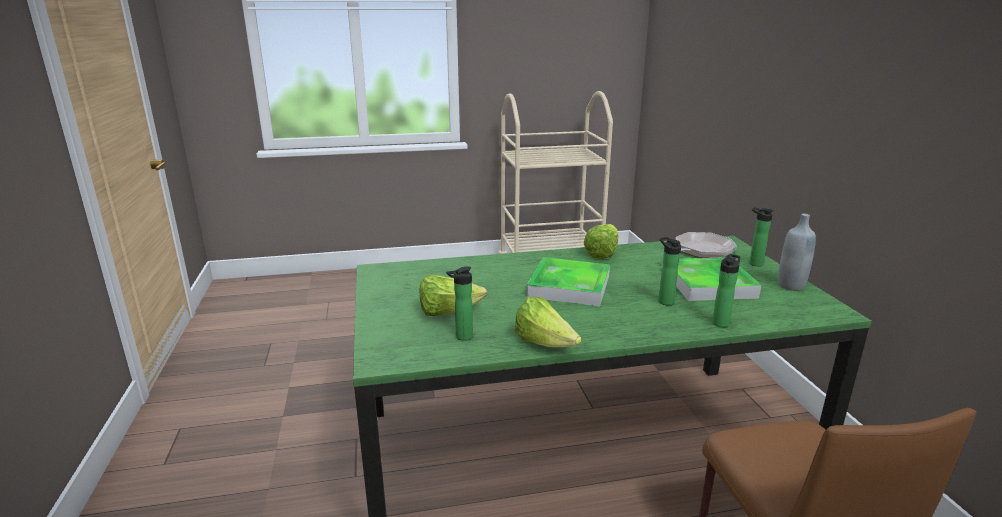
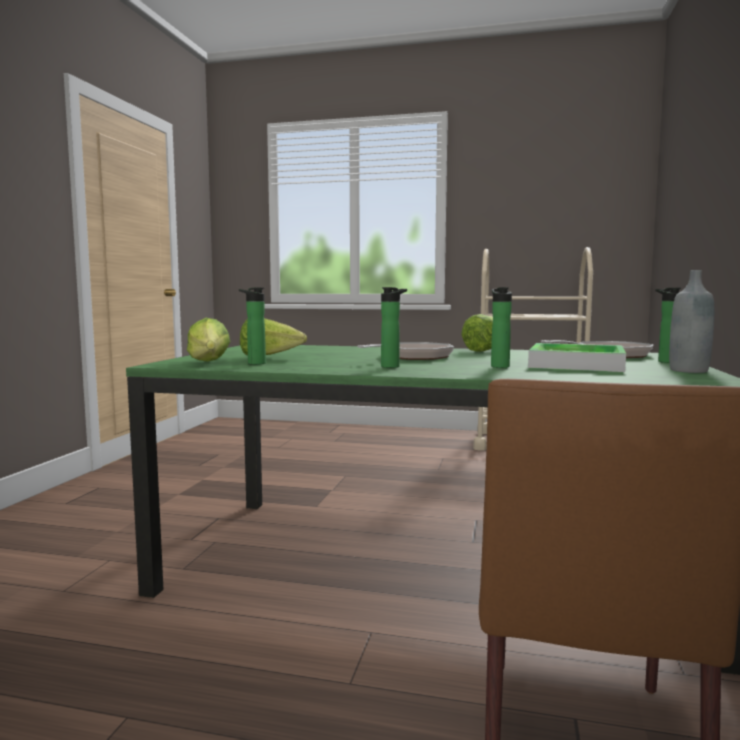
camera: 25 degrees right, 15 degrees down
lettuce [515,296,581,348] -> lettuce moved to [187,318,231,362]
tray [527,257,610,307] -> frying pan [357,342,454,360]
bottle [712,254,741,327] -> bottle moved to [381,287,407,368]

